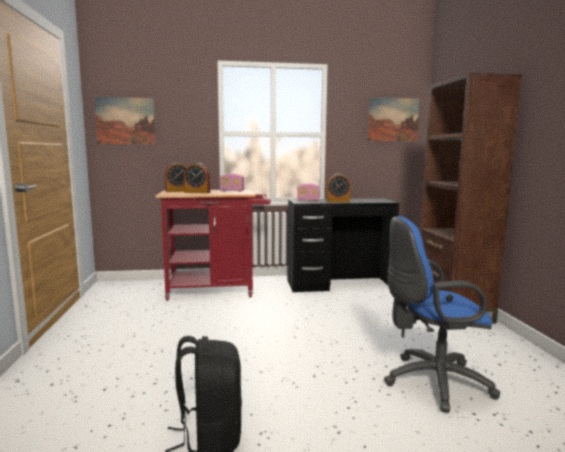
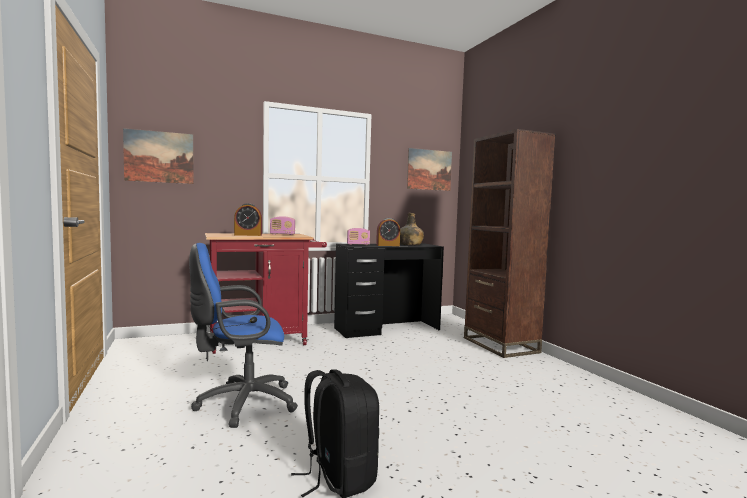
camera: 15 degrees left, 5 degrees down
alarm clock [165,162,187,192] -> none
blue office chair [384,216,500,413] -> blue office chair moved to [189,243,298,428]
none -> green bottle [400,213,424,246]

